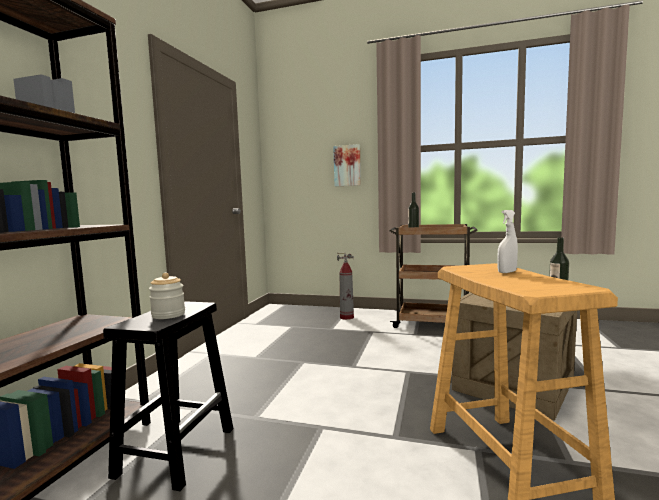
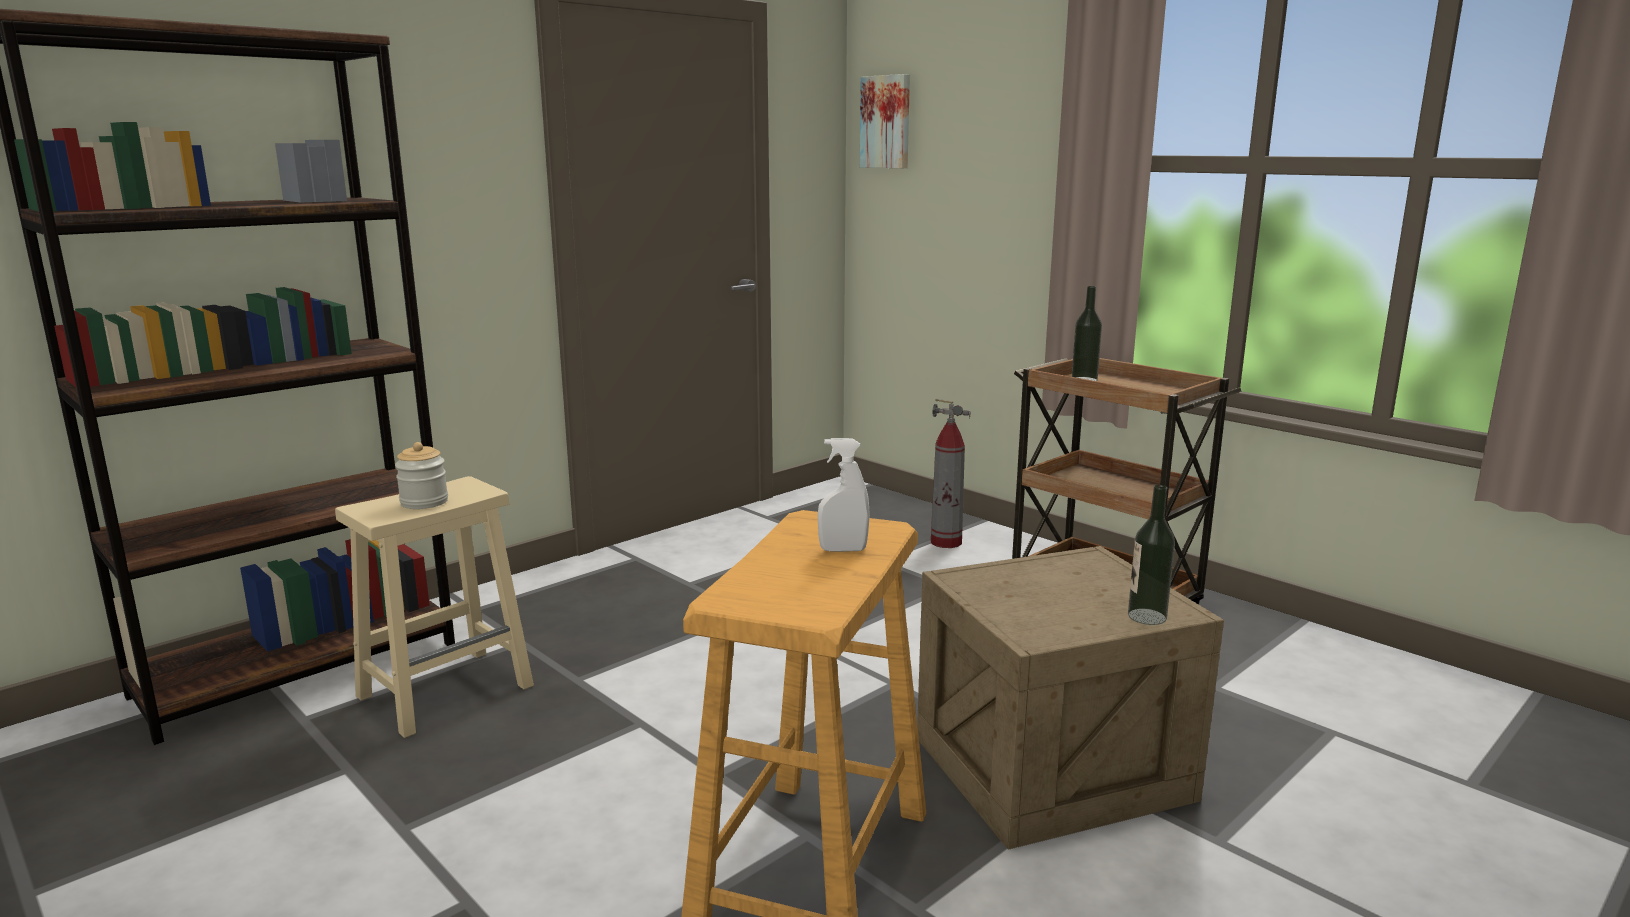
camera: 30 degrees right, 10 degrees up
black stool [103,301,233,491] -> beige stool [335,476,534,738]
picture [333,144,361,186] -> picture moved to [860,74,910,168]

